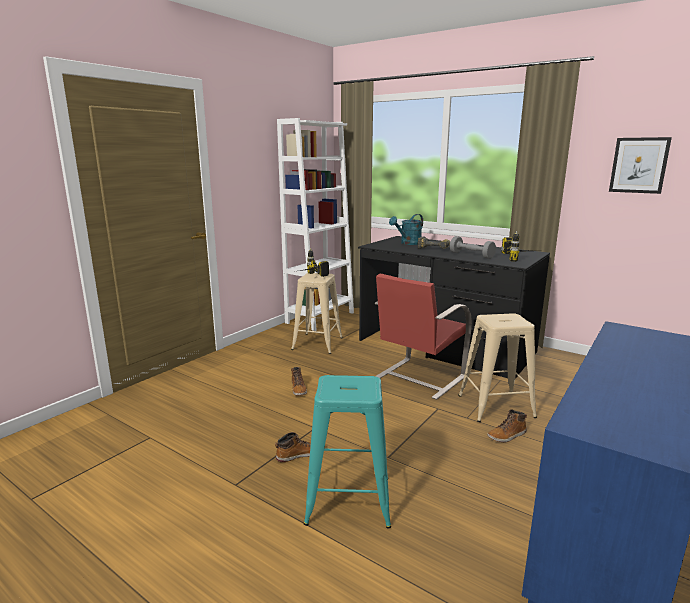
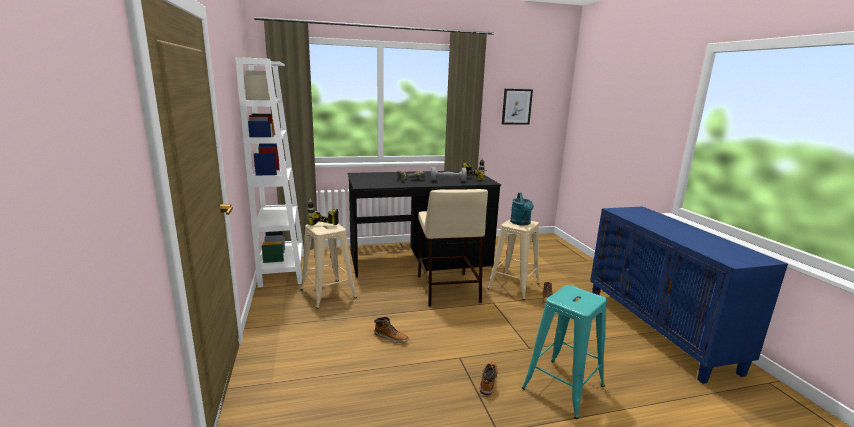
camera: 50 degrees left, 0 degrees up
red chair [375,274,472,400] -> beige stool [418,189,488,306]
turquoise watering can [389,214,423,245] -> turquoise watering can moved to [510,193,534,225]

